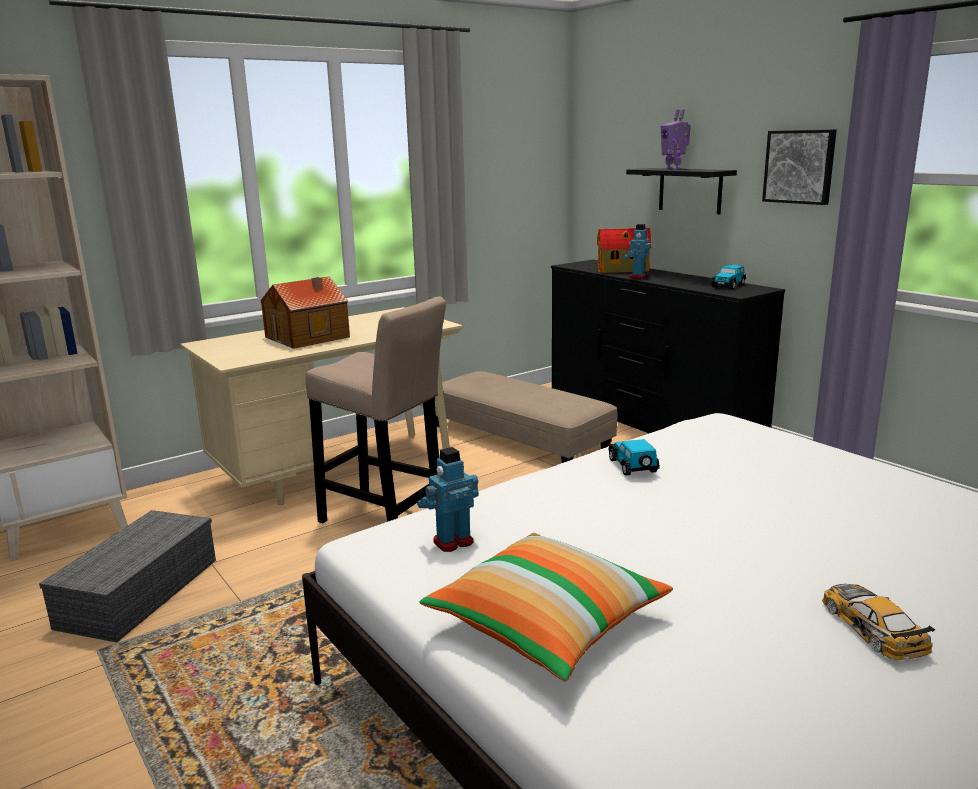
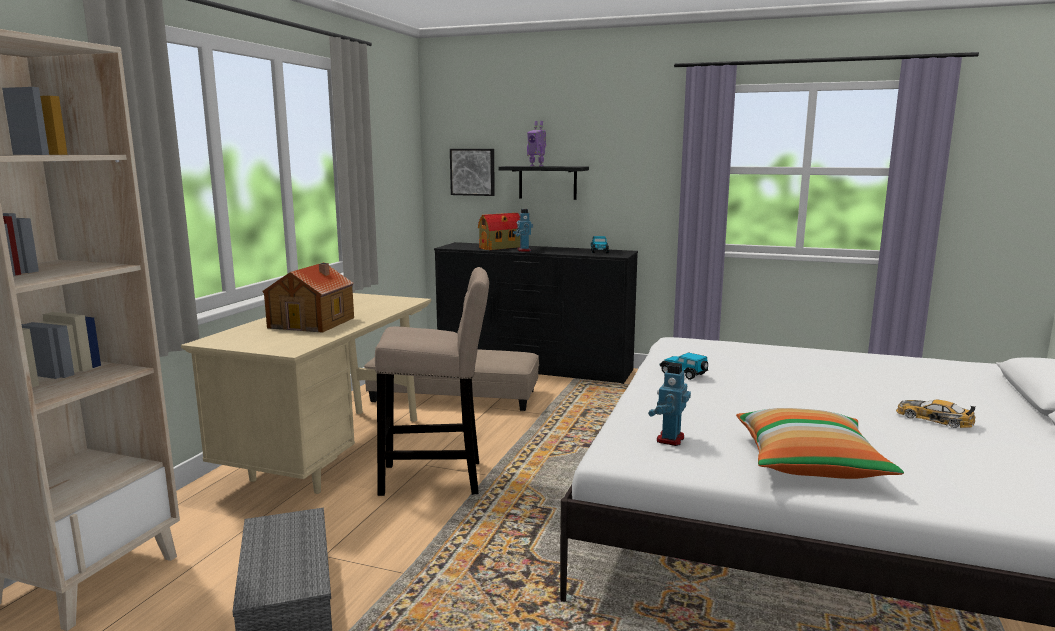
camera: 35 degrees left, 5 degrees down
picture [762,130,837,205] -> picture moved to [450,149,495,196]

